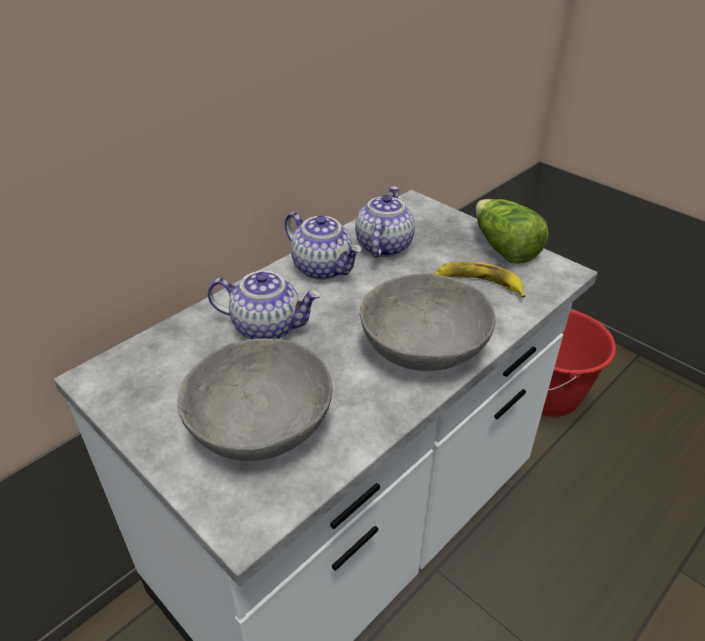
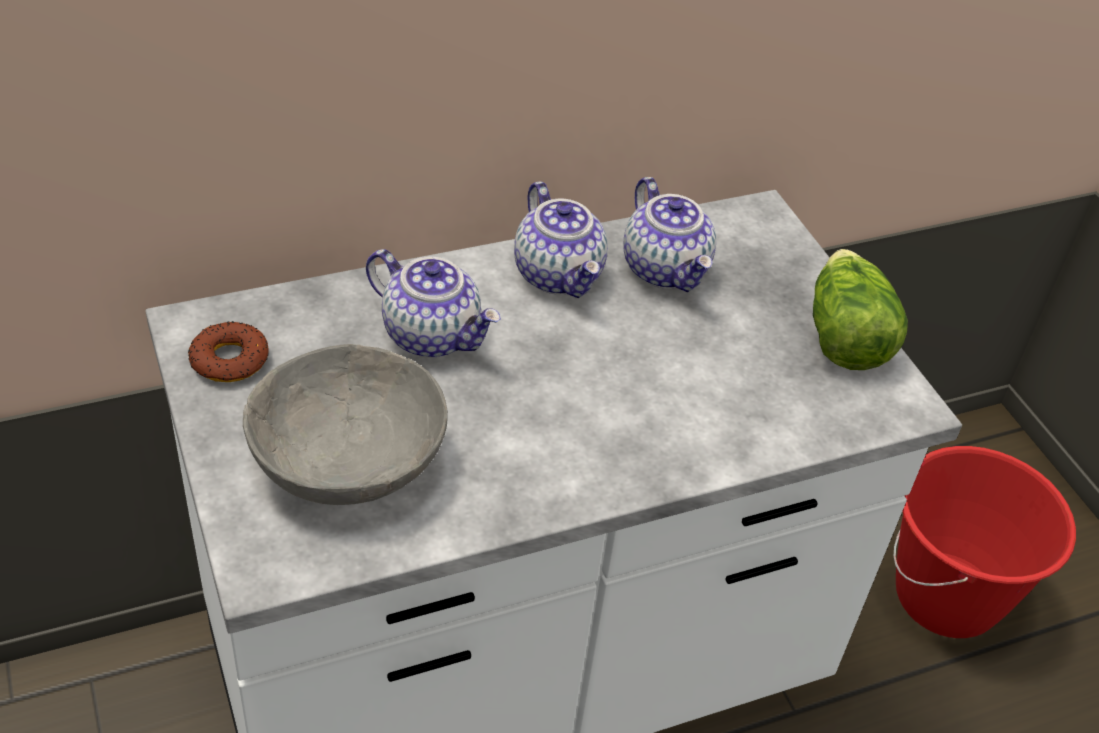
camera: 20 degrees right, 5 degrees up
teapot [355,186,415,257] -> teapot turned 120 degrees clockwise [624,177,716,292]
grey bowl [360,273,495,371] -> none
banana [434,261,526,298] -> none
none -> donut [188,321,269,382]

